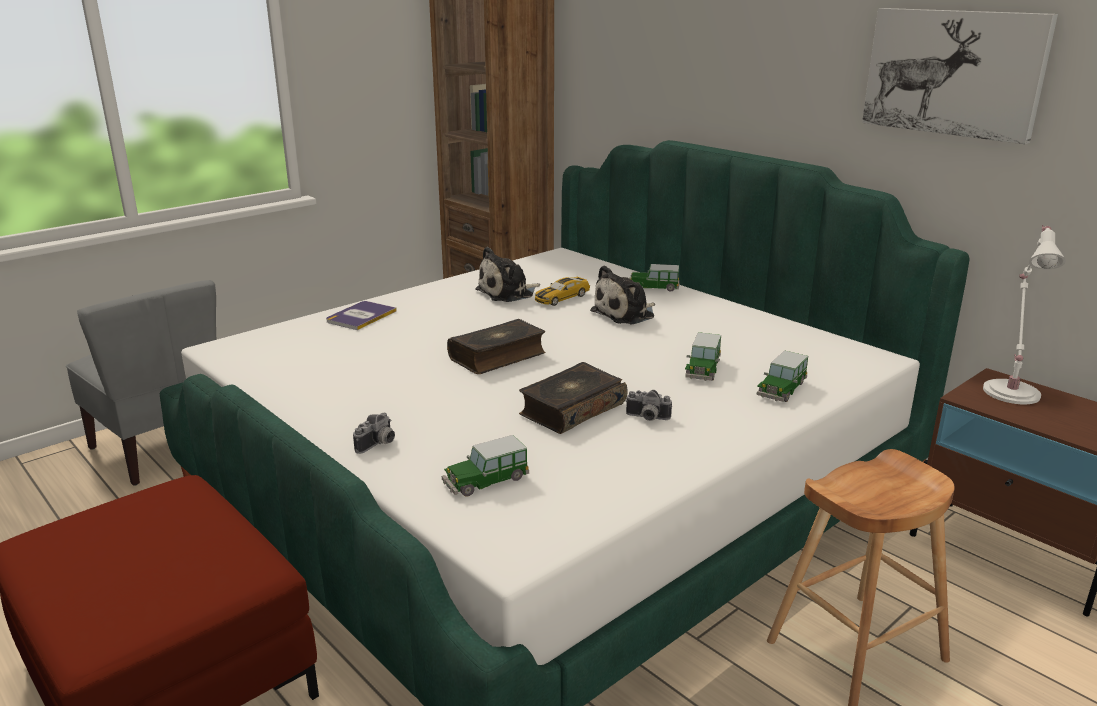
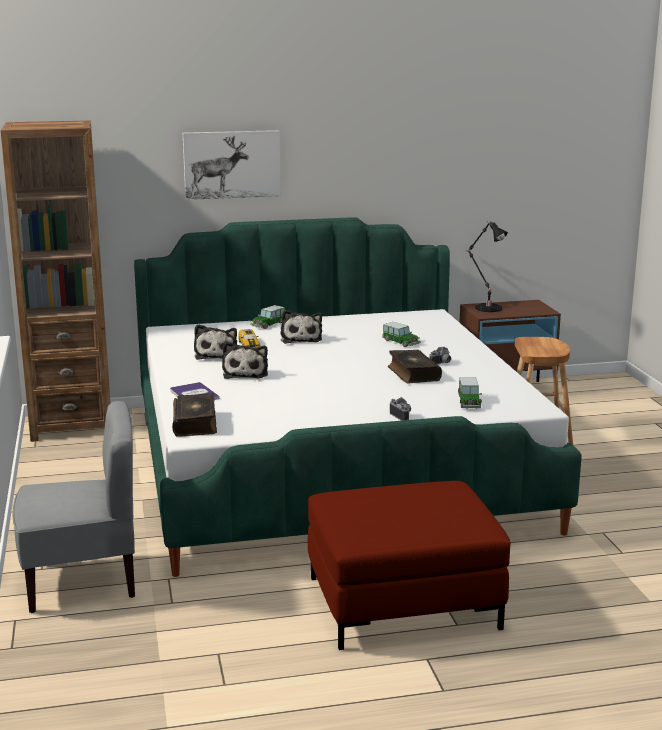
camera: 60 degrees left, 5 degrees down
book [447,319,546,374] -> book moved to [172,393,217,437]
toy car [756,351,808,402] -> none
picture [862,8,1058,144] -> picture moved to [183,130,281,200]
white table lamp [983,225,1066,404] -> black table lamp [465,221,508,312]
none -> plush toy [222,341,268,379]

